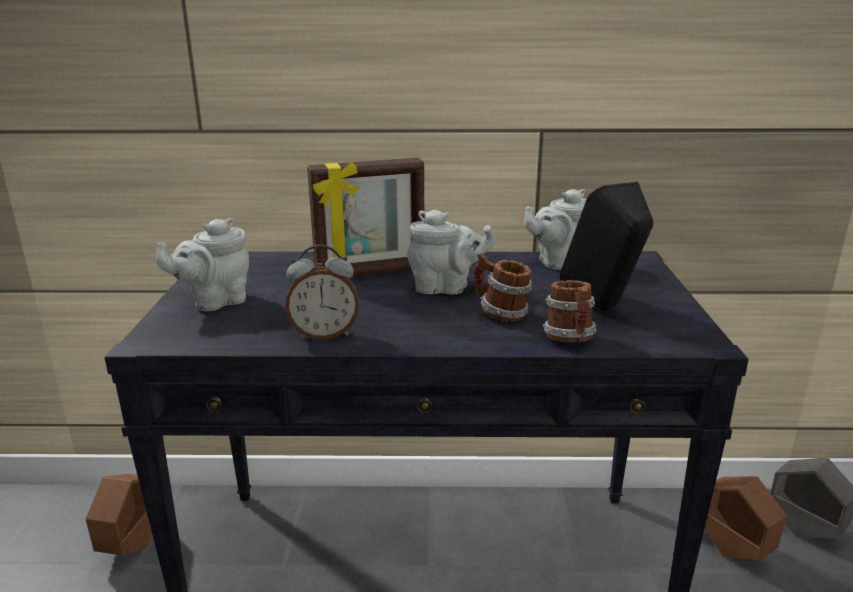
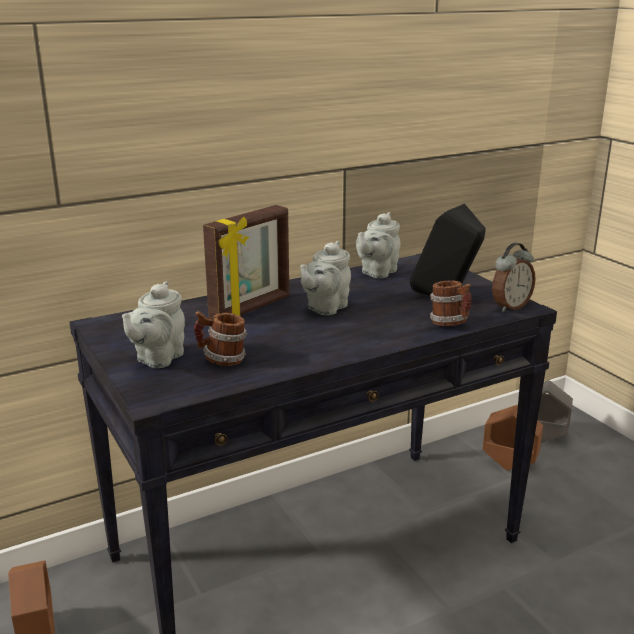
camera: 30 degrees left, 0 degrees up
alarm clock [285,244,359,340] -> alarm clock moved to [492,243,536,312]
grey teapot [407,210,496,294] -> grey teapot turned 150 degrees clockwise [300,241,351,315]
mug [474,252,532,322] -> mug moved to [194,311,247,366]

